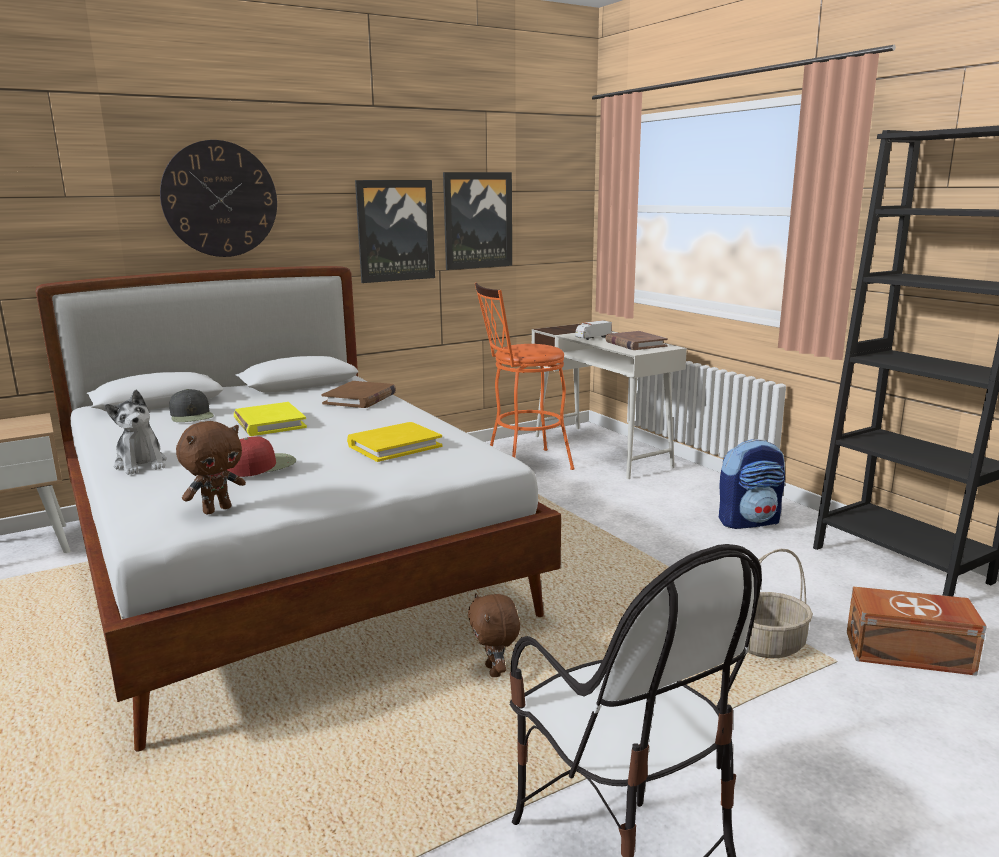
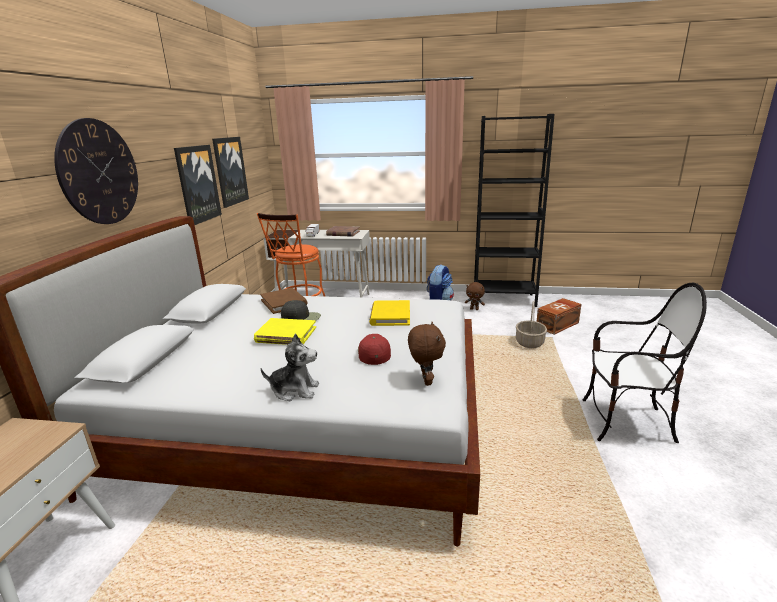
camera: 50 degrees left, 5 degrees up
black cap [169,389,214,422] -> black cap moved to [281,300,321,321]
brown plush toy [468,593,520,677] -> brown plush toy moved to [465,282,485,310]

